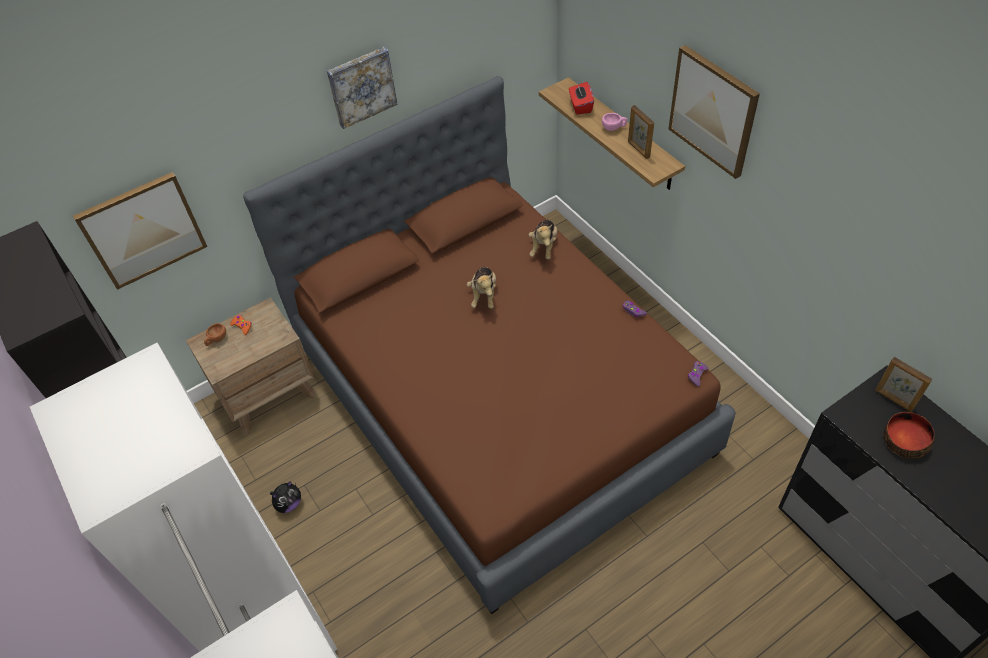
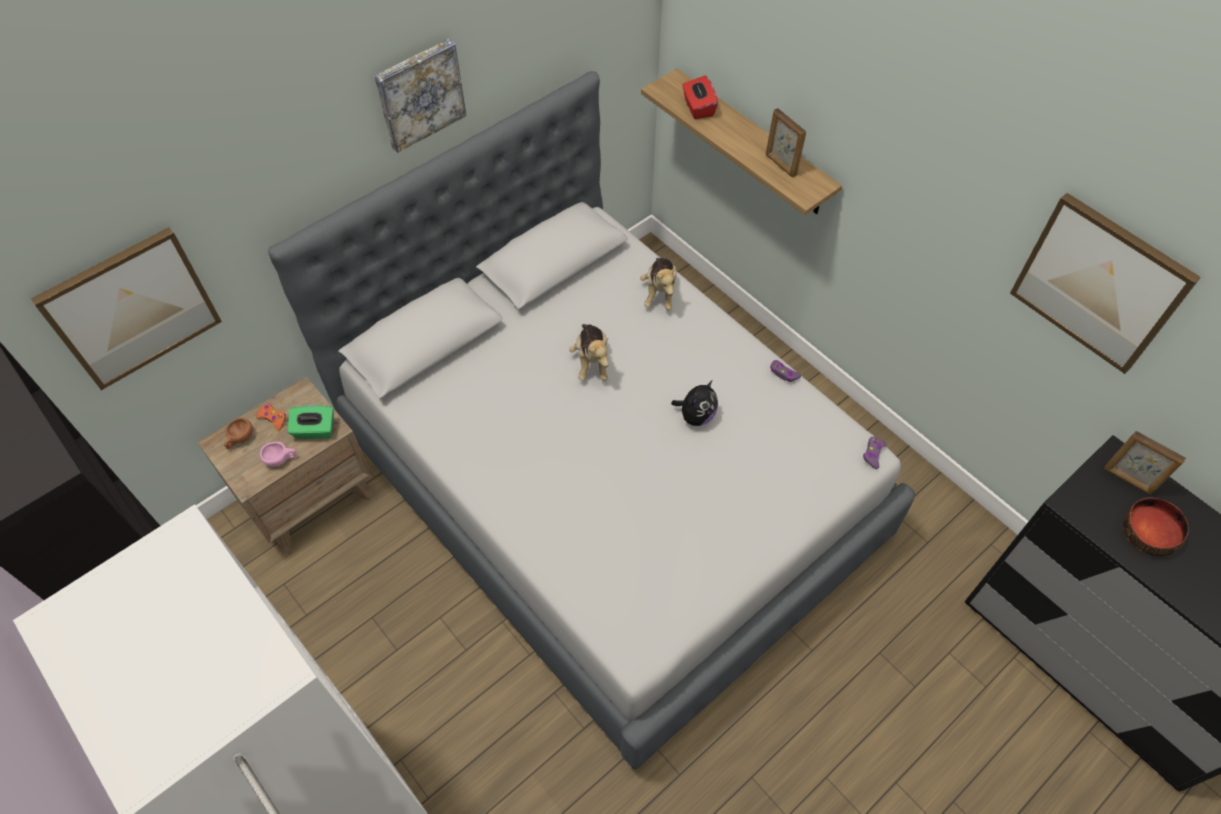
camera: 10 degrees left, 5 degrees up
brown bed [243,76,736,614] -> grey bed [268,71,915,770]
plush toy [270,481,301,513] -> plush toy moved to [671,381,718,426]
pink cup [602,113,627,131] -> pink cup moved to [260,442,297,467]
picture [668,45,760,179] -> picture moved to [1010,193,1201,374]
none -> green tissue box [288,405,334,439]

